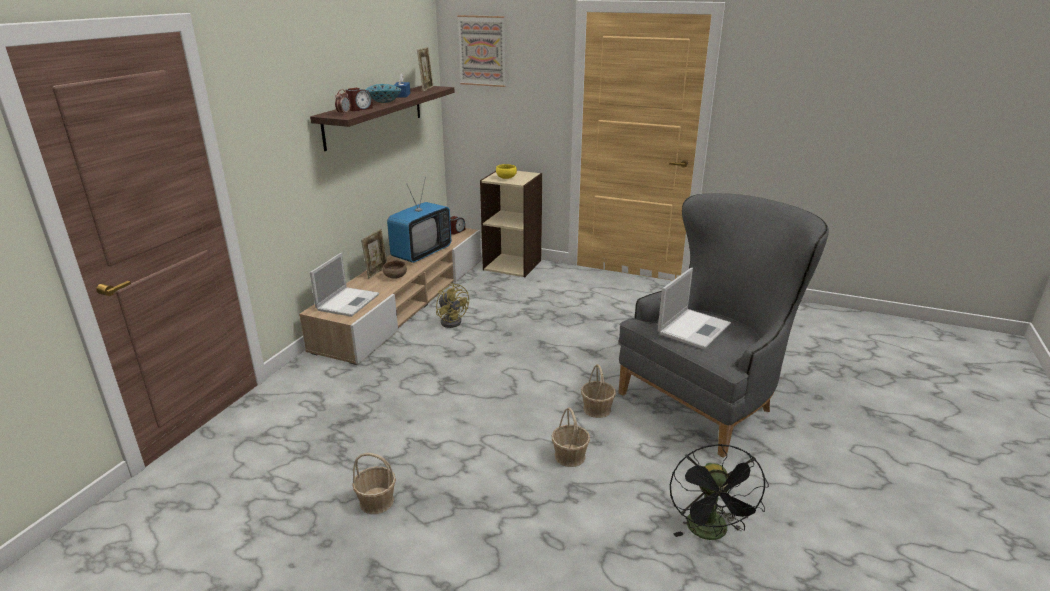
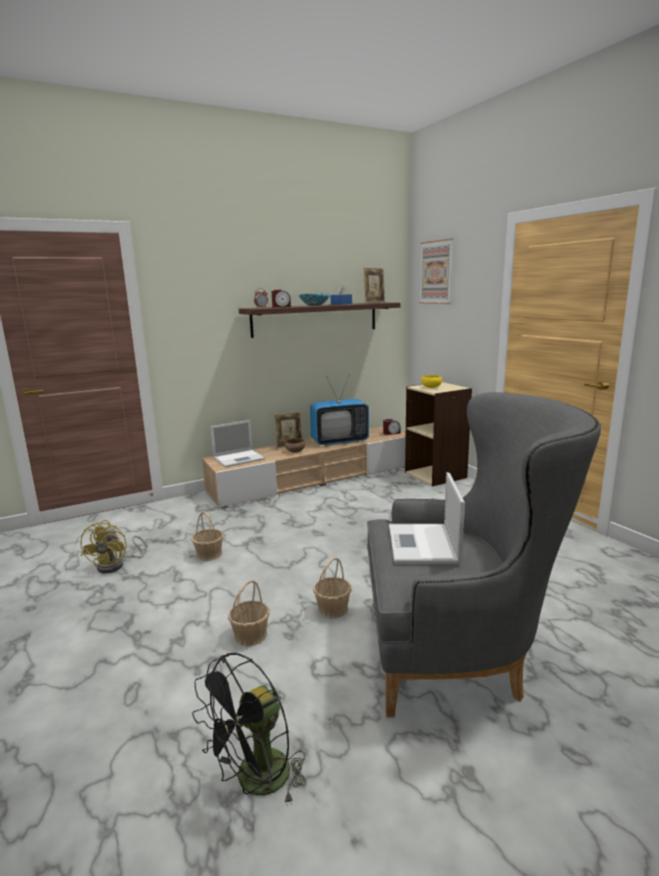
camera: 40 degrees right, 10 degrees down
basket [352,453,396,514] -> basket moved to [191,511,224,561]
yellow fan [436,283,469,328] -> yellow fan moved to [81,520,147,574]
laptop [658,268,731,349] -> laptop turned 105 degrees clockwise [389,472,465,564]

